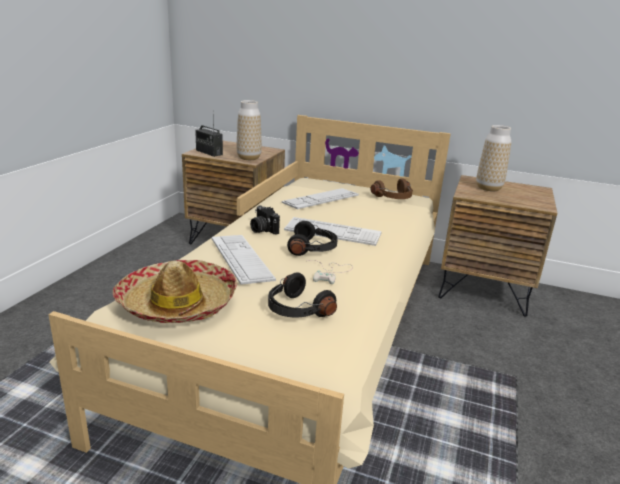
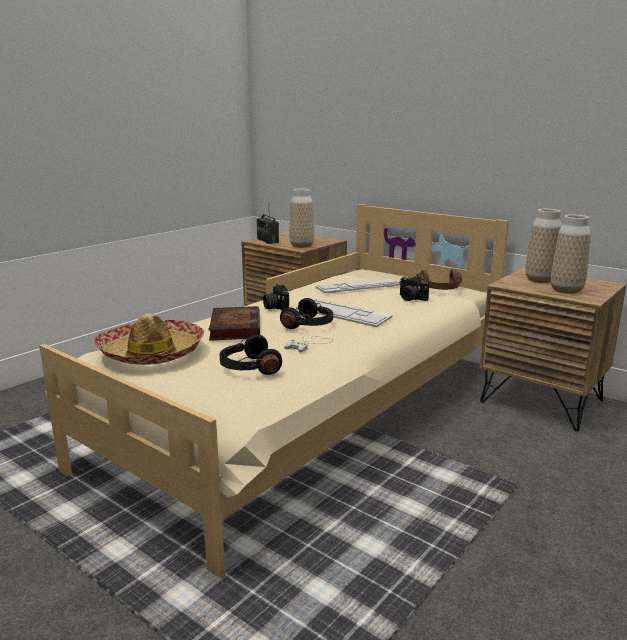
camera: 20 degrees right, 5 degrees down
keyboard [212,235,276,285] -> book [208,306,260,341]
none -> camera [399,276,429,301]
none -> vase [550,215,591,294]

